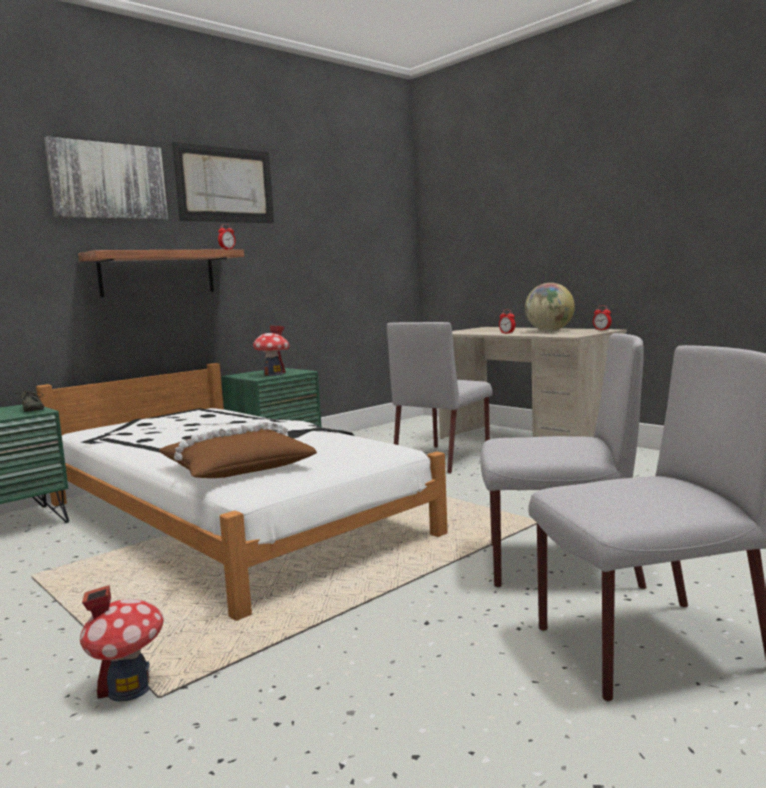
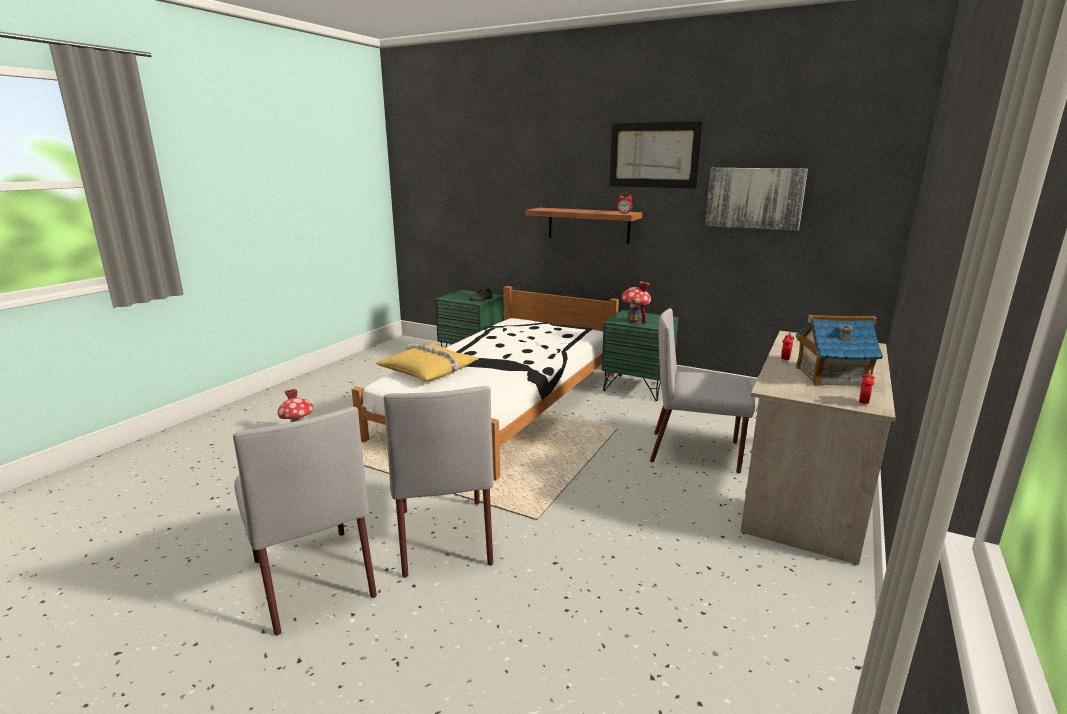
camera: 70 degrees right, 10 degrees up
picture [44,137,168,220] -> picture moved to [705,168,808,231]
brown pillow [159,422,317,478] -> yellow pillow [376,343,479,381]
globe [525,283,575,331] -> toy house [796,315,883,386]

